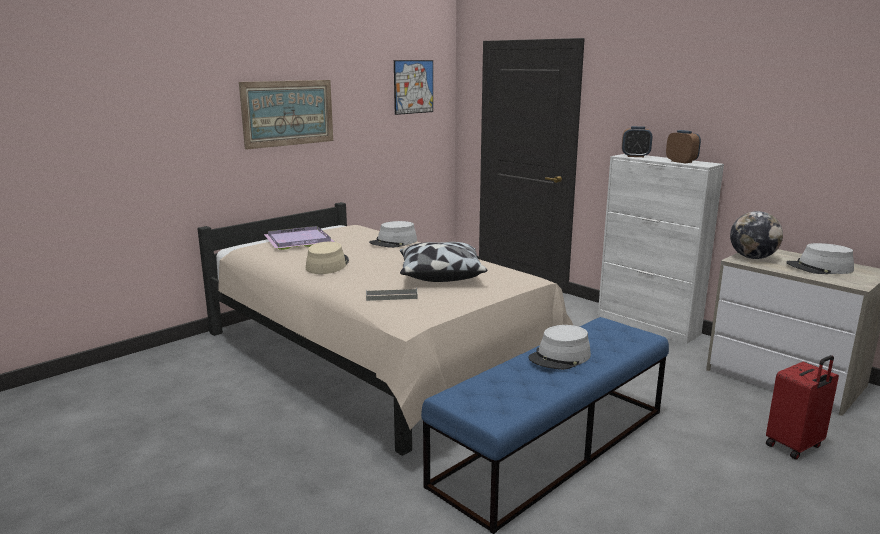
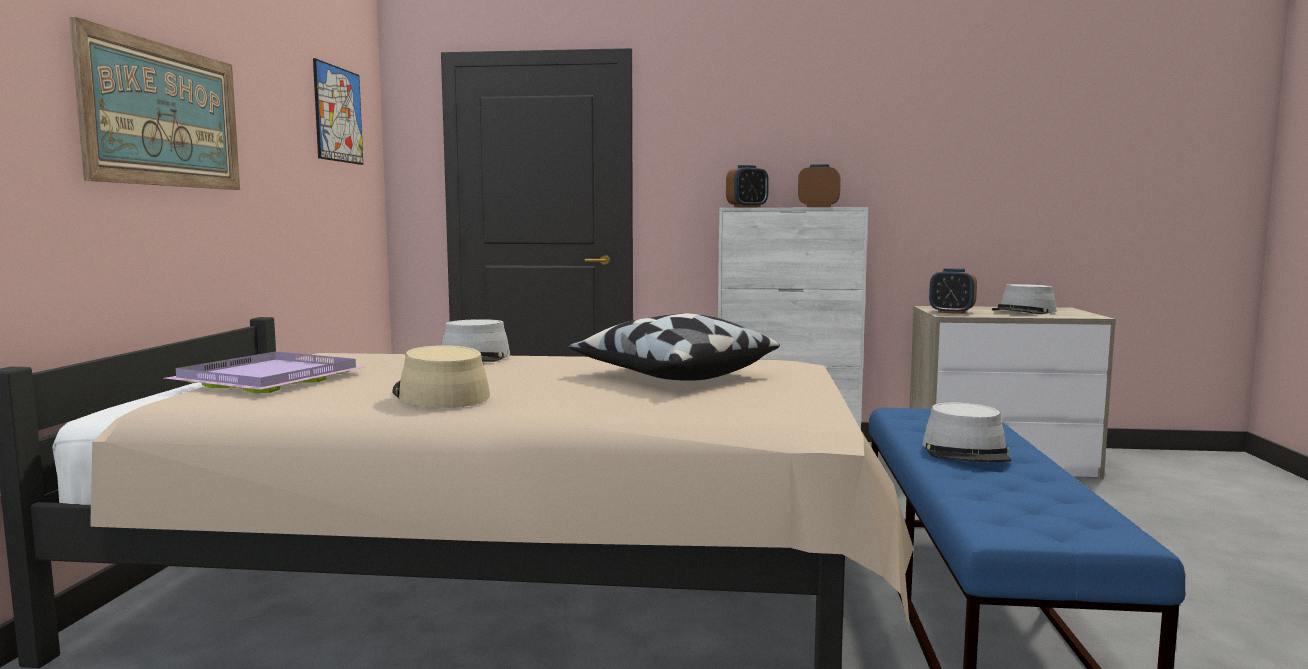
camera: 40 degrees left, 10 degrees down
grey tray [366,288,418,301] -> none
globe [730,211,783,259] -> alarm clock [929,268,977,314]
red suitcase [766,355,839,460] -> none

